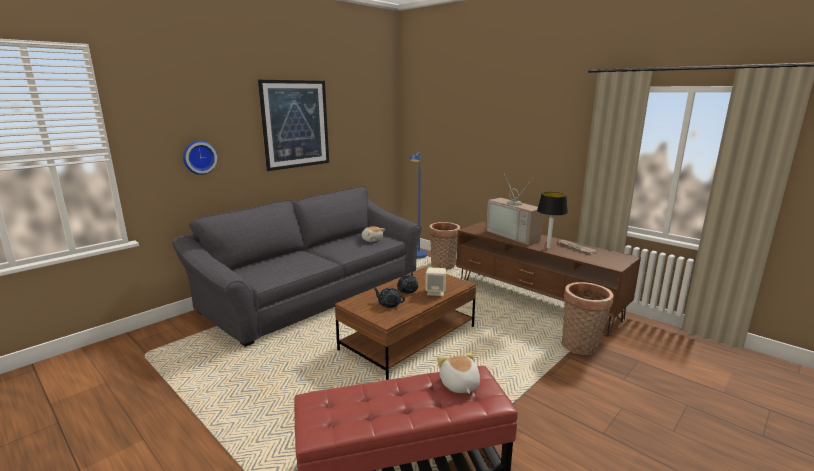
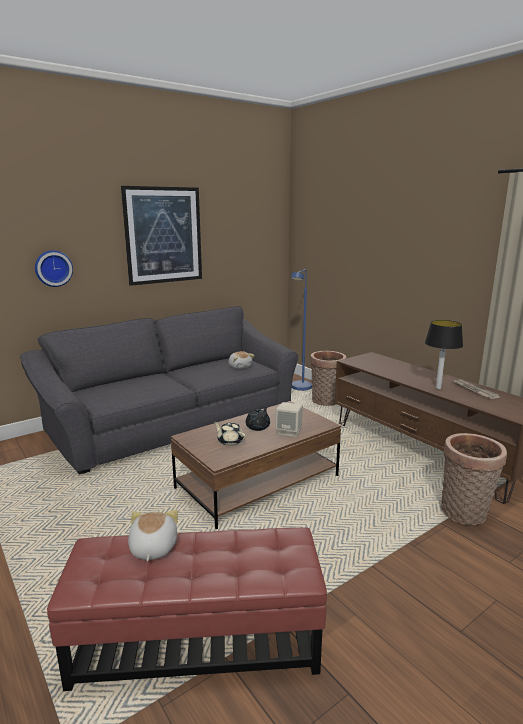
camera: 10 degrees right, 0 degrees up
black teapot [374,287,405,308] -> beige teapot [214,421,246,446]
plush toy [437,352,480,394] -> plush toy moved to [128,510,178,562]
television [486,174,543,245] -> none

